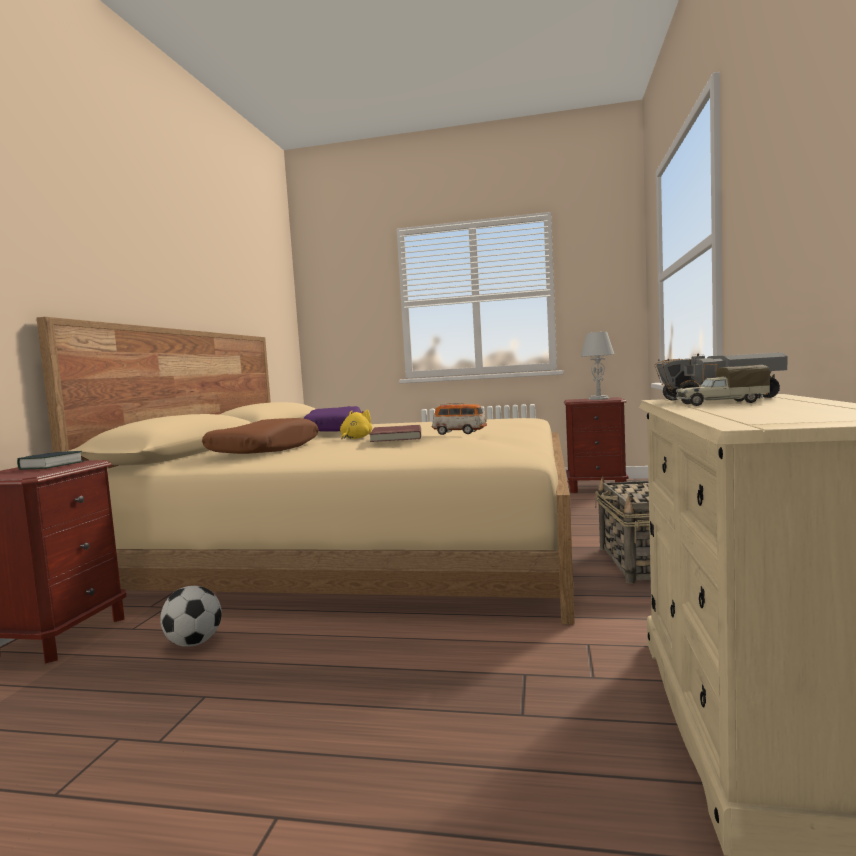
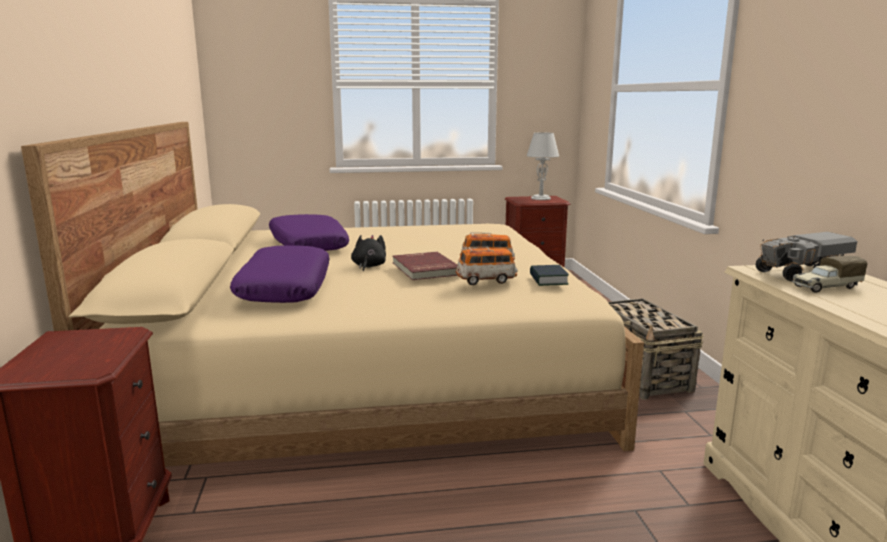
camera: 20 degrees left, 10 degrees up
book [17,451,84,470] -> book moved to [530,265,569,286]
football [160,586,222,647] -> none
brown pillow [202,418,319,454] -> purple pillow [230,245,330,303]
yellow plush toy [340,410,372,439] -> black plush toy [351,235,386,271]
none -> toy car [456,247,518,285]

